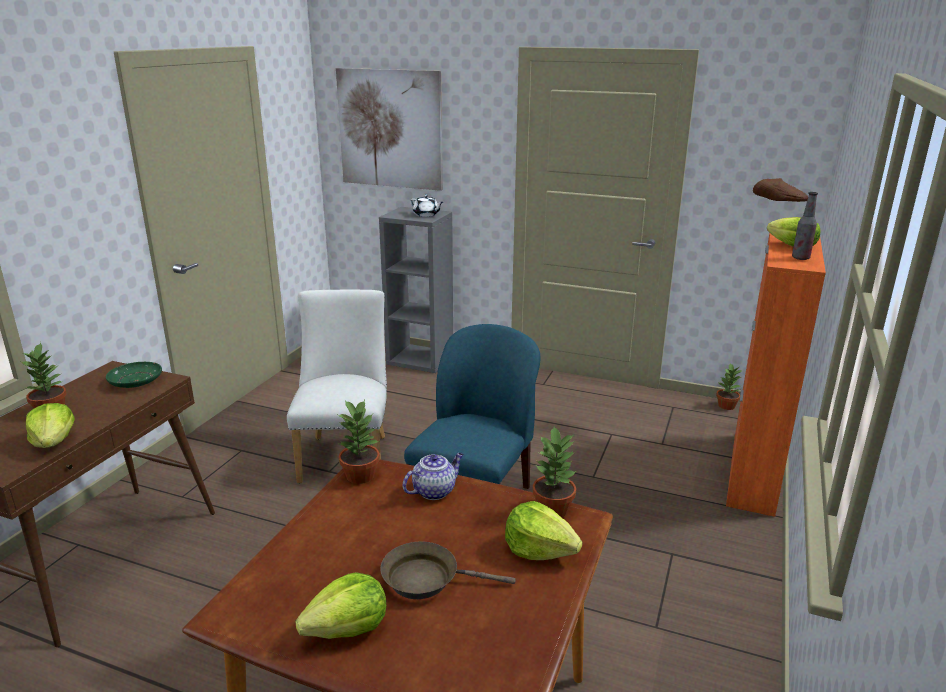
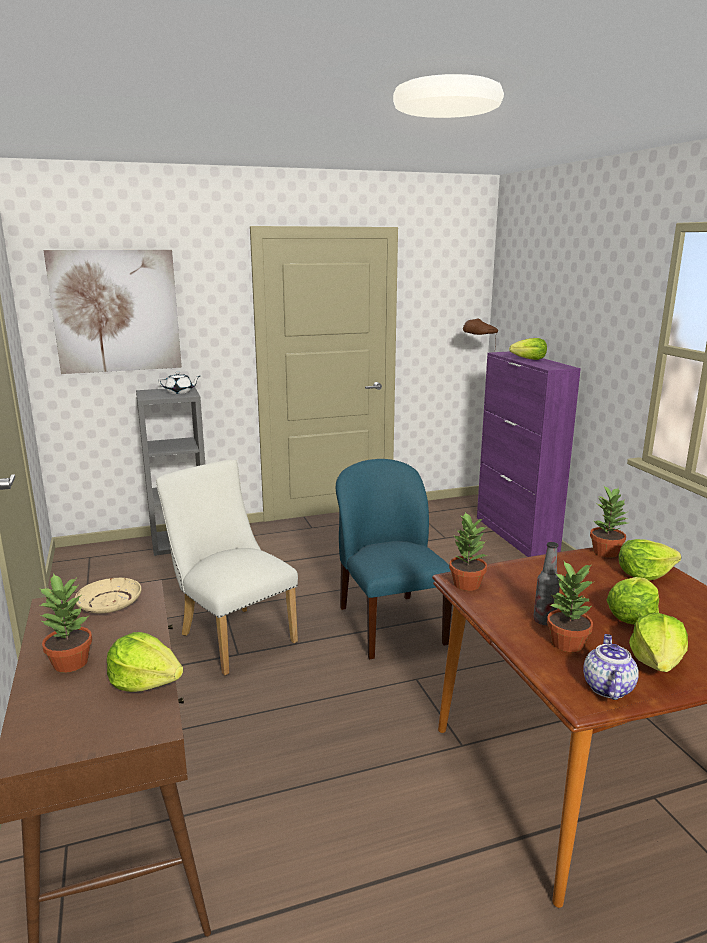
camera: 40 degrees left, 5 degrees down
green plate [106,362,162,388] -> beige plate [75,578,141,613]
brown frying pan [381,541,516,599] -> lettuce [607,577,659,625]
teapot [403,453,464,500] -> teapot moved to [583,634,639,700]
potted plant [716,364,742,410] -> potted plant moved to [547,561,593,652]
orange cabinet [726,233,826,517] -> purple cabinet [477,351,581,557]
bottle [792,192,818,260] -> bottle moved to [533,542,560,625]

